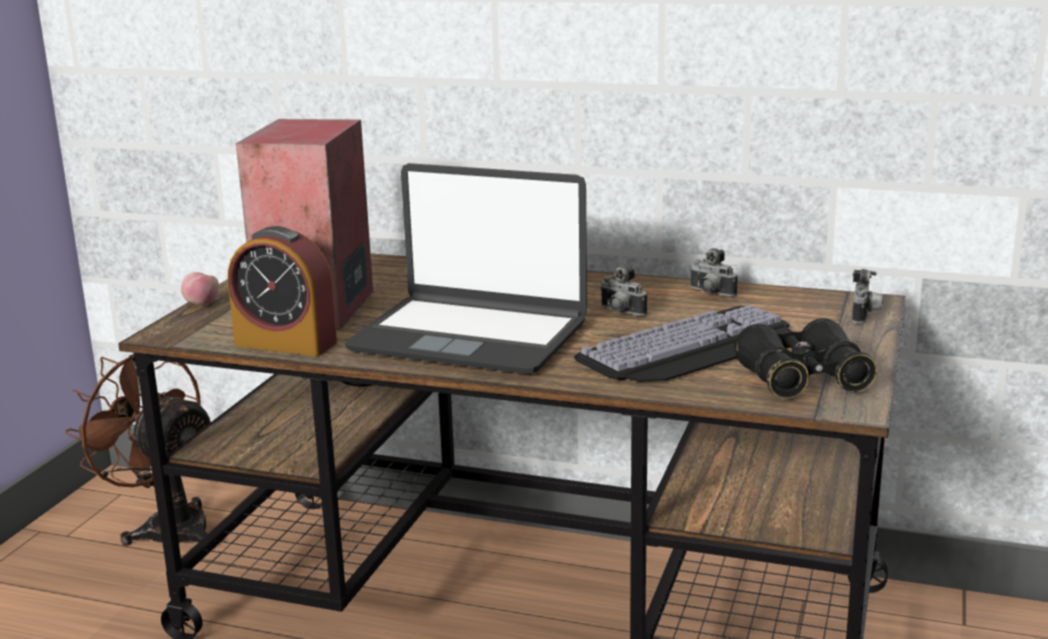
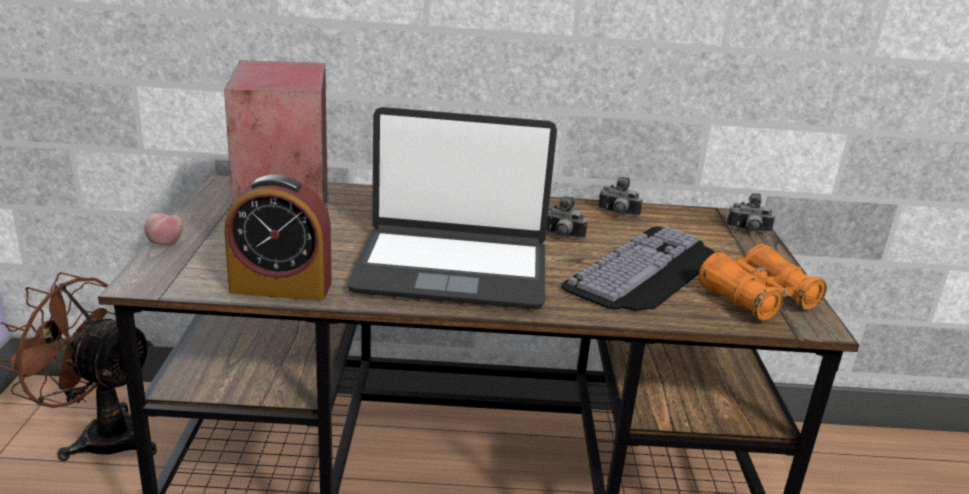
camera: 20 degrees left, 5 degrees up
black binoculars [734,318,877,399] -> orange binoculars [699,244,827,321]
camera [852,269,883,324] -> camera turned 105 degrees clockwise [727,193,775,233]

